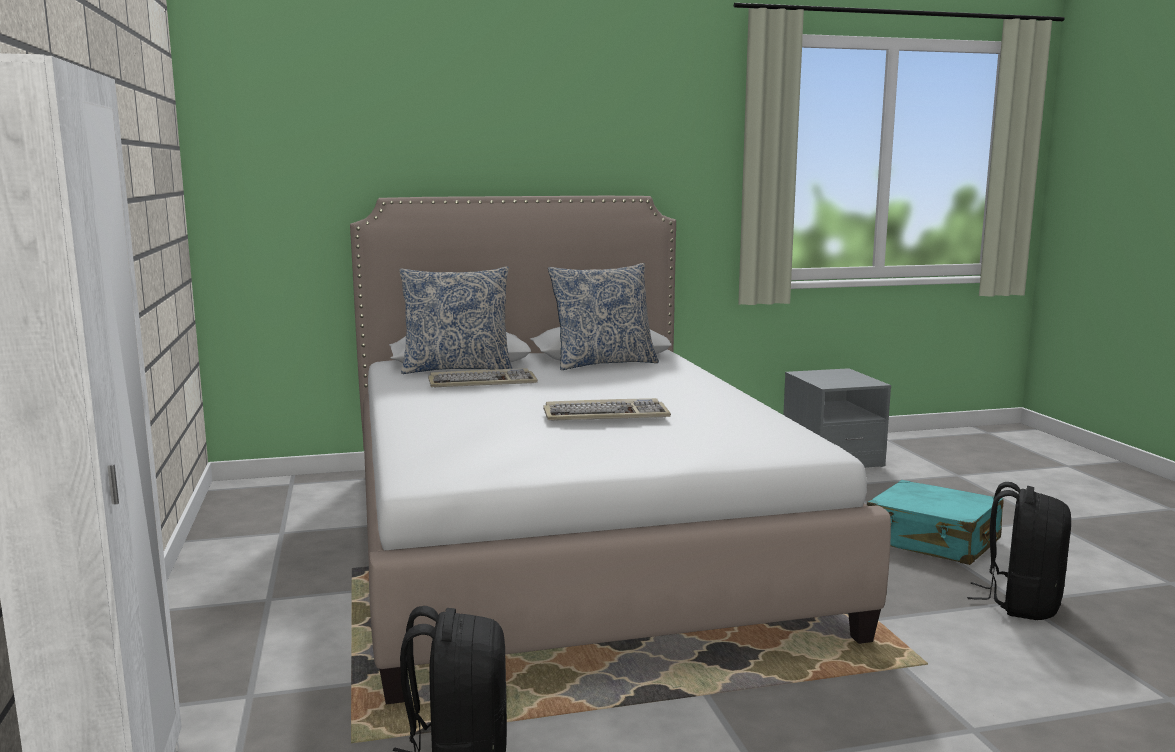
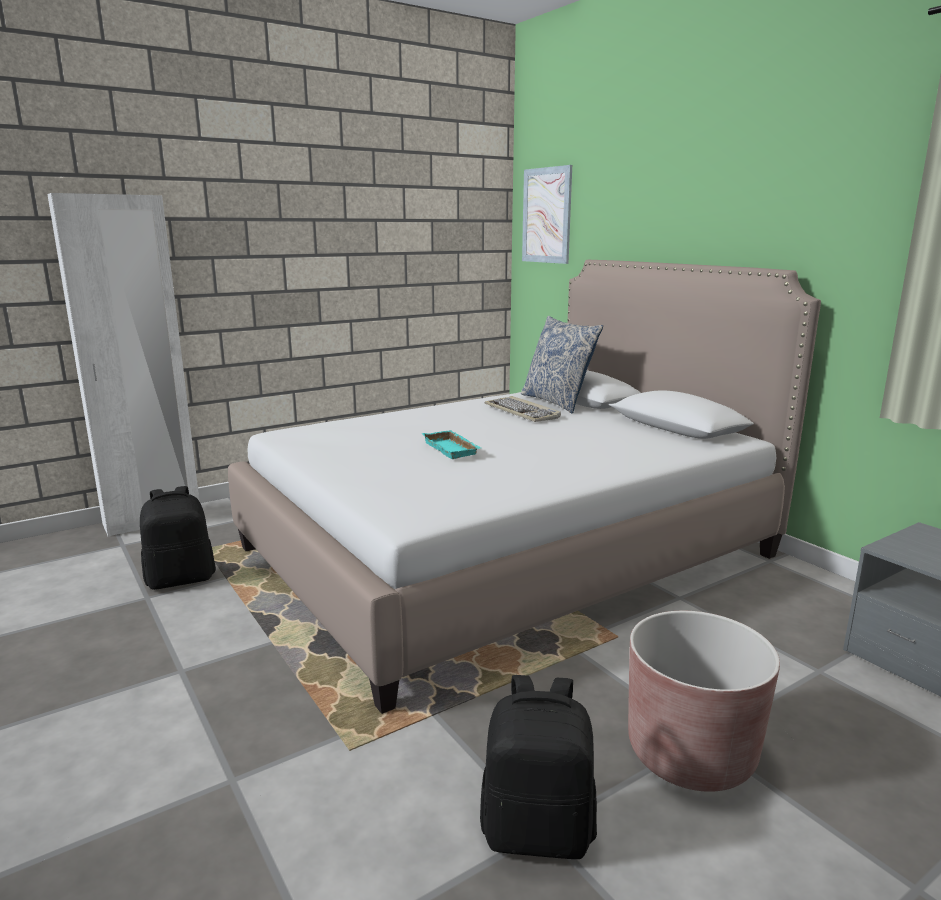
camera: 70 degrees right, 5 degrees up
keyboard [543,398,671,421] -> turquoise tray [422,430,481,459]
pillow [548,263,659,370] -> none
turquoise suitcase [867,480,1003,565] -> brown planter [628,611,780,792]
none -> picture [522,165,572,264]

